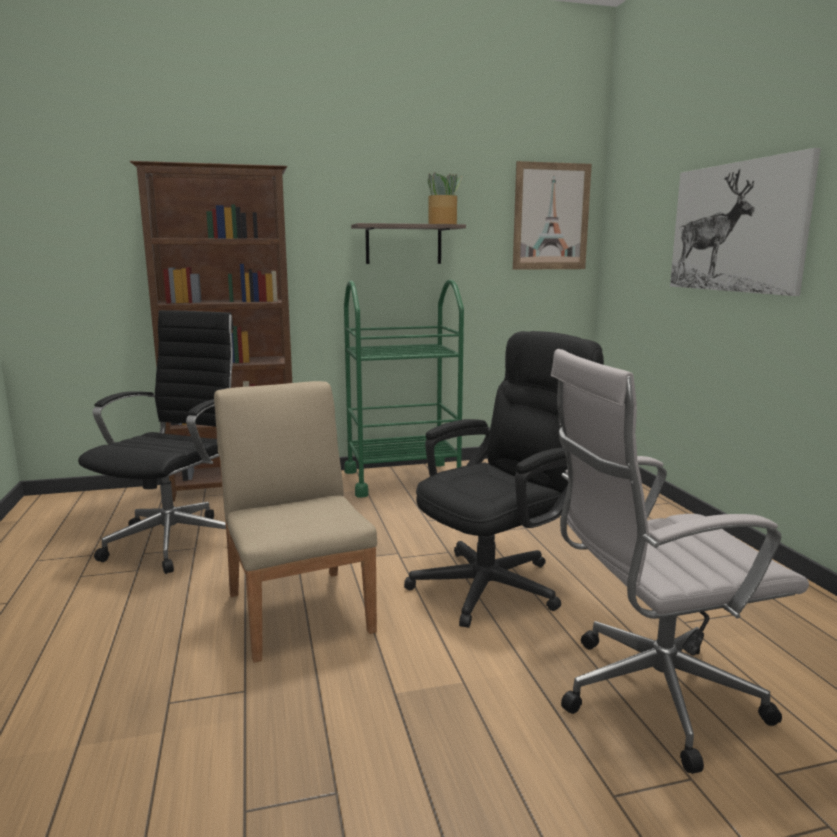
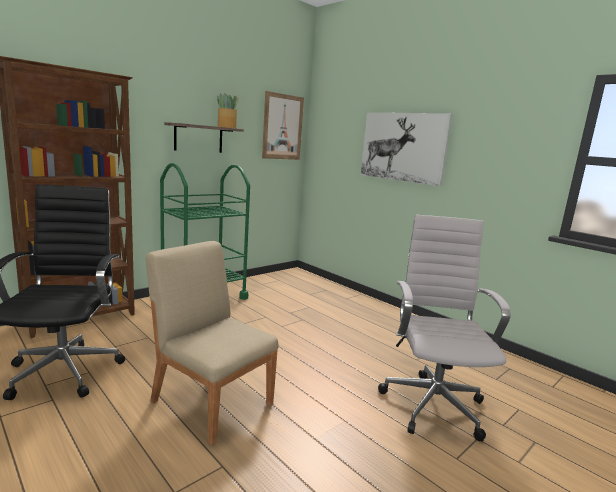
camera: 30 degrees left, 0 degrees up
black office chair [404,331,604,628] -> none
white office chair [551,349,809,774] -> white office chair turned 135 degrees clockwise [378,214,511,441]

